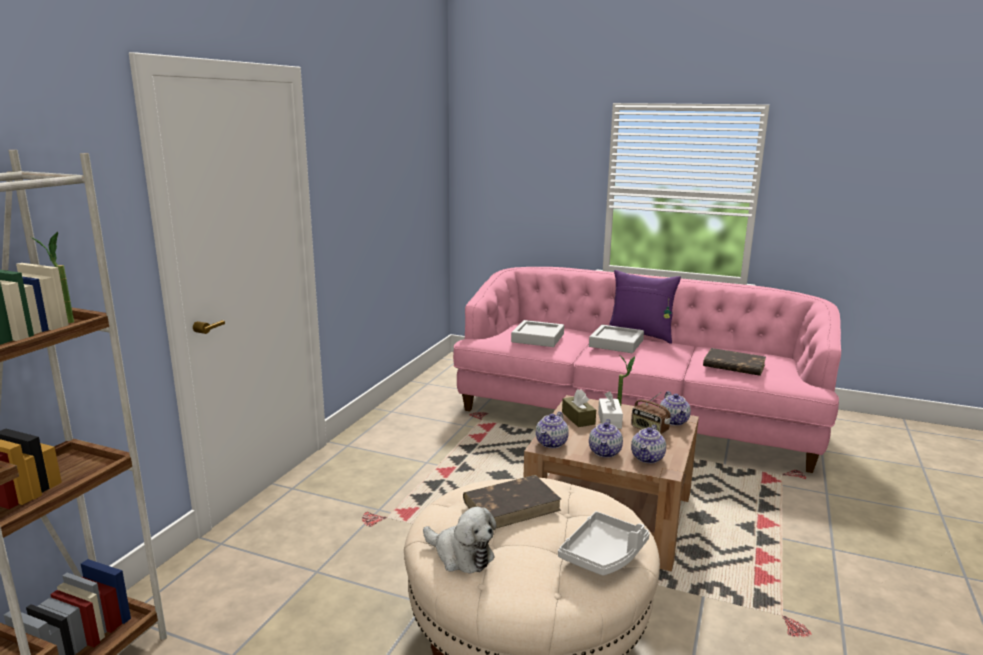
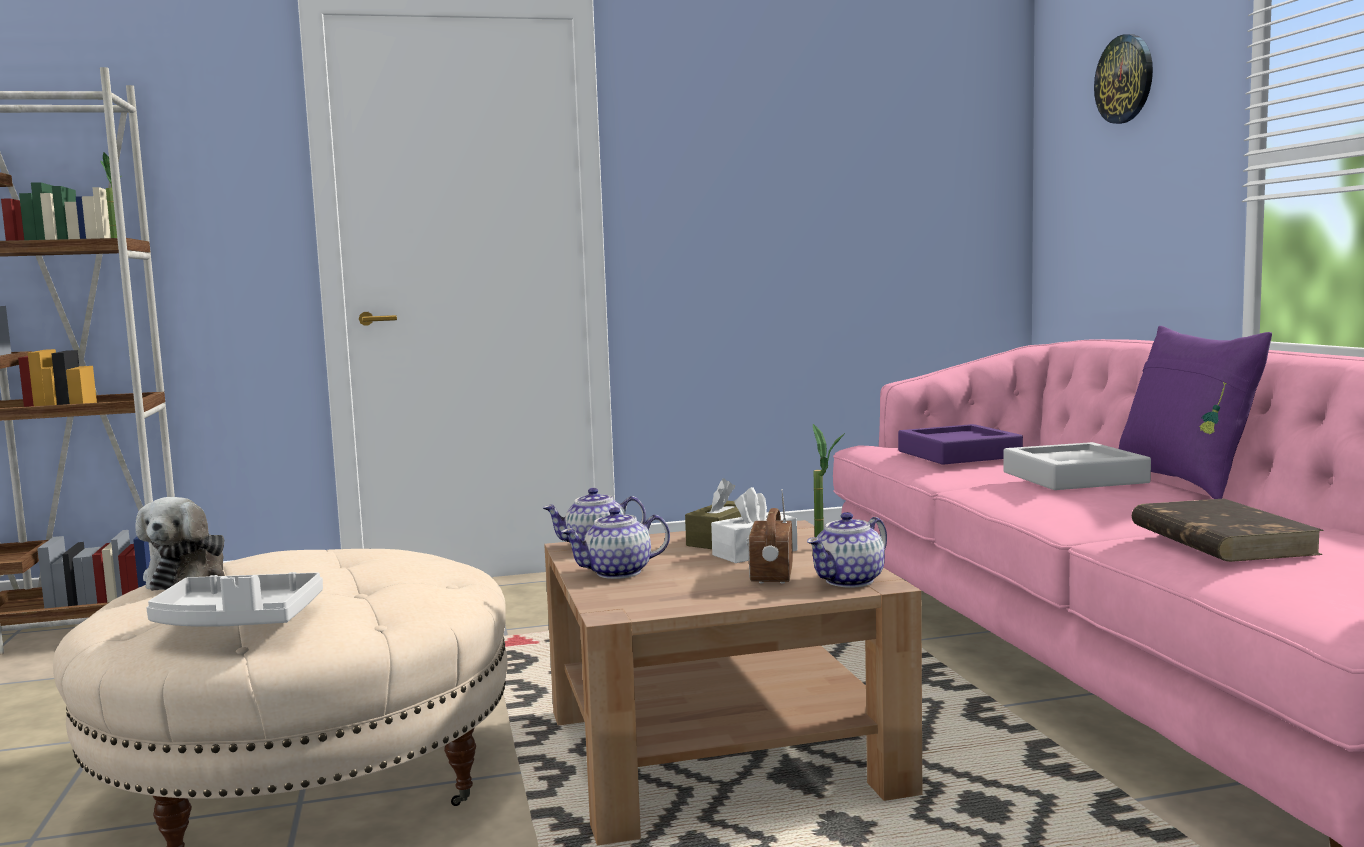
camera: 55 degrees right, 10 degrees down
brown book [463,475,561,528] -> none
grey tray [511,320,564,347] -> purple tray [898,424,1023,465]
teapot [631,425,666,463] -> none
none -> wall clock [1094,34,1153,124]

